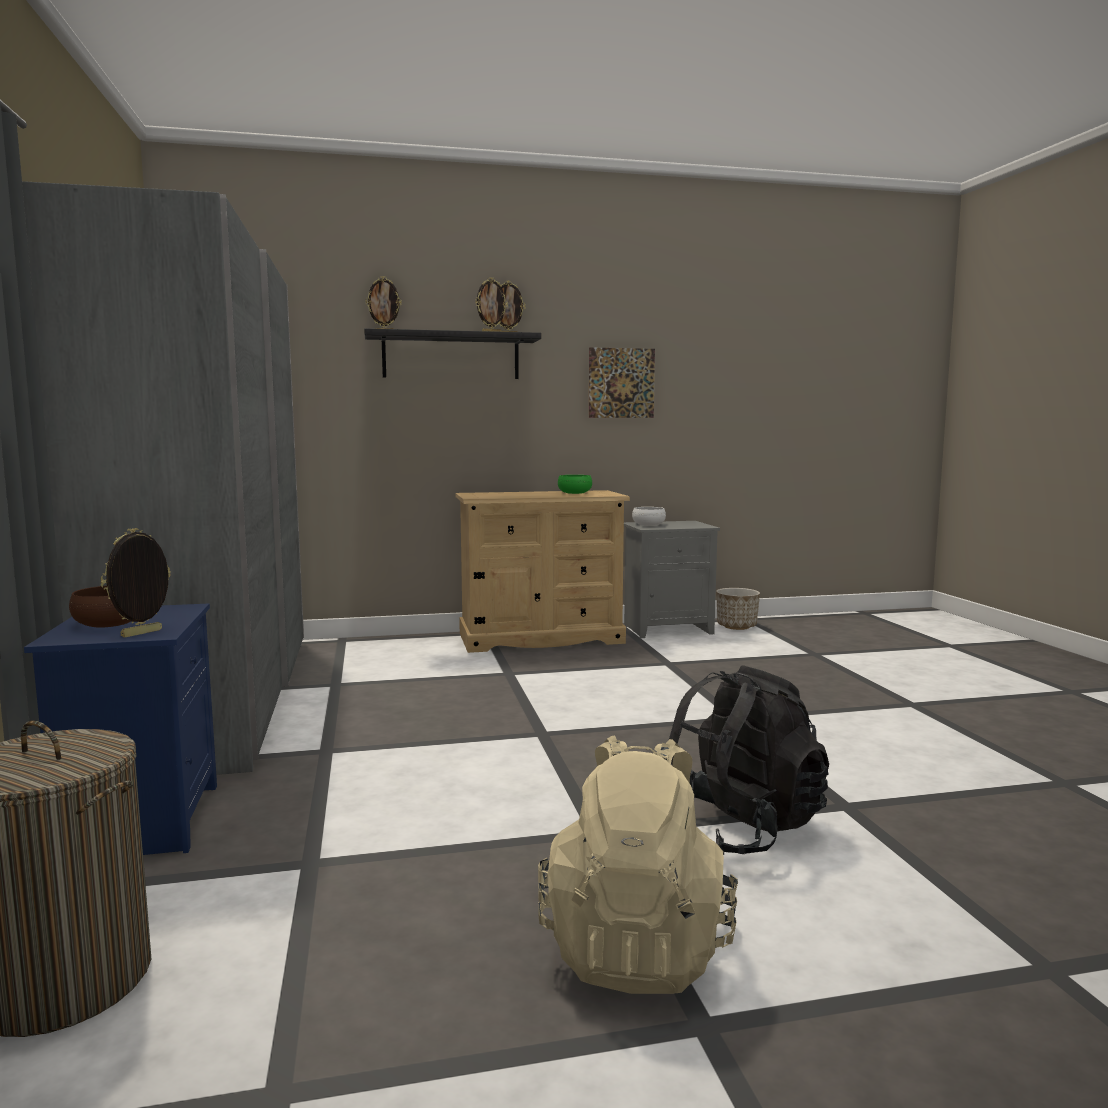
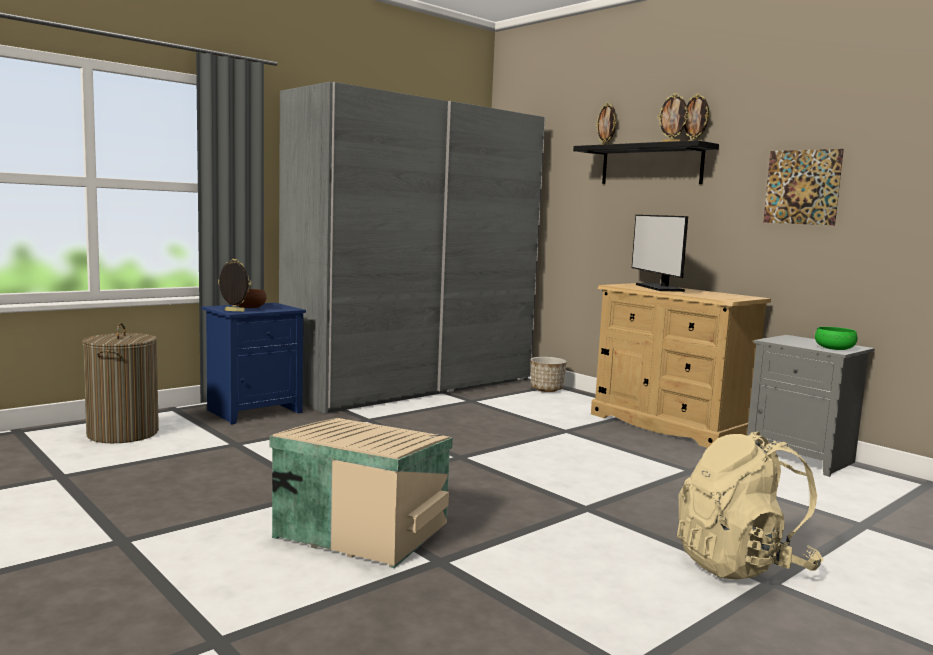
camera: 60 degrees right, 0 degrees up
beige backpack [538,736,738,994] -> beige backpack moved to [677,431,823,579]
green bowl [558,475,592,494] -> green bowl moved to [815,327,858,350]
white bowl [632,507,666,526] -> none
black backpack [669,665,829,855] -> beige storage box [270,418,453,568]
planter [716,588,760,630] -> planter moved to [530,357,567,392]
none -> monitor [632,215,688,292]

